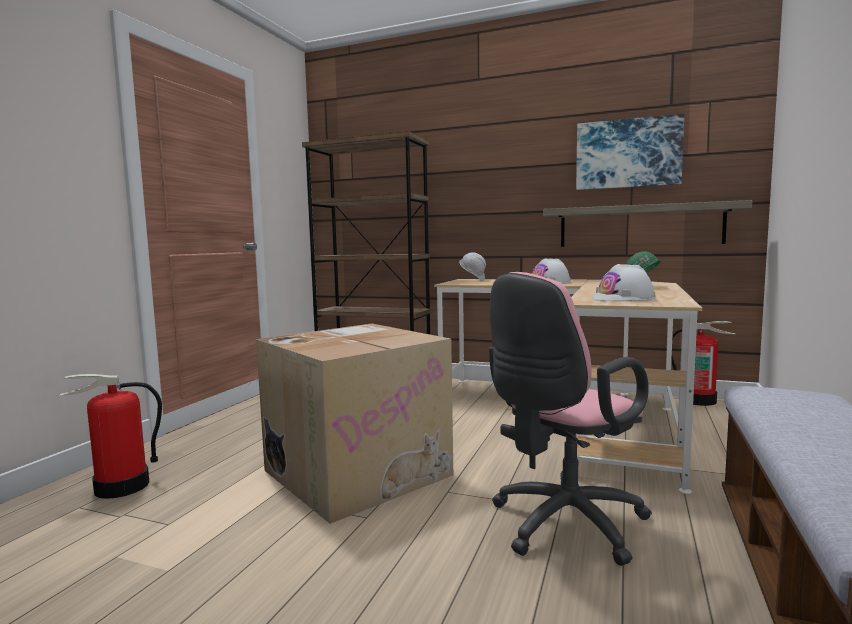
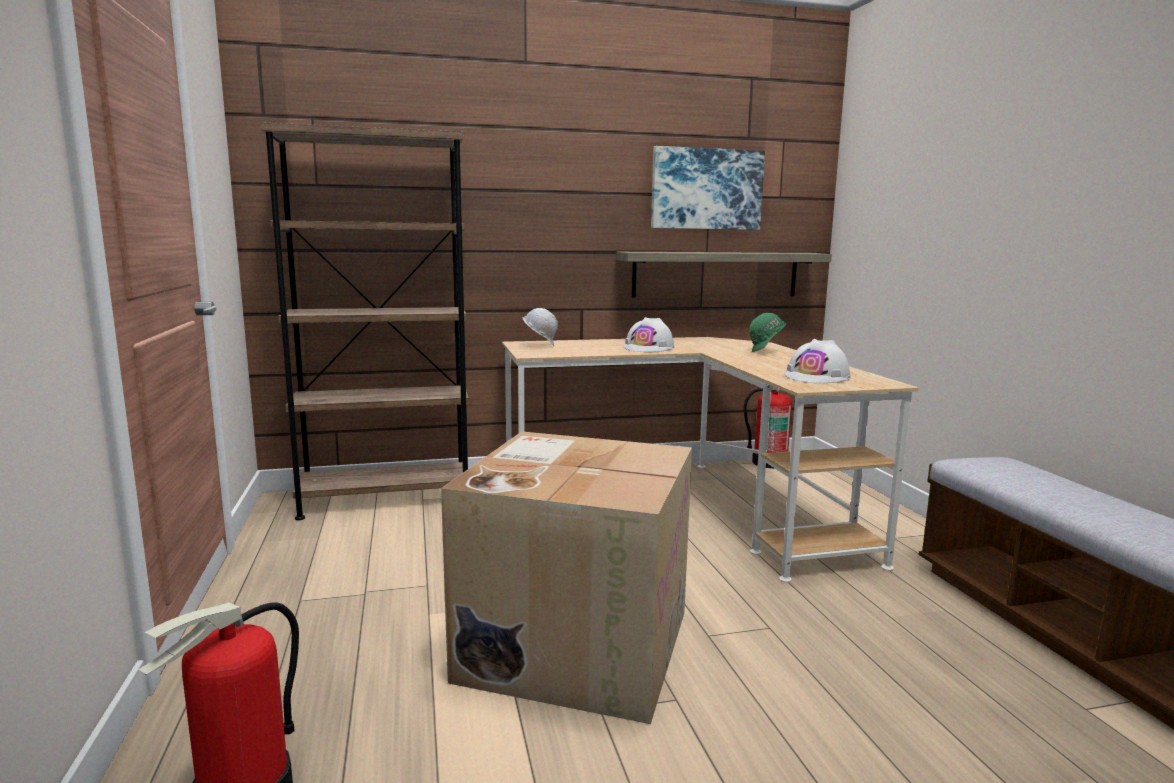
camera: 35 degrees left, 5 degrees up
pink office chair [489,272,652,566] -> none

